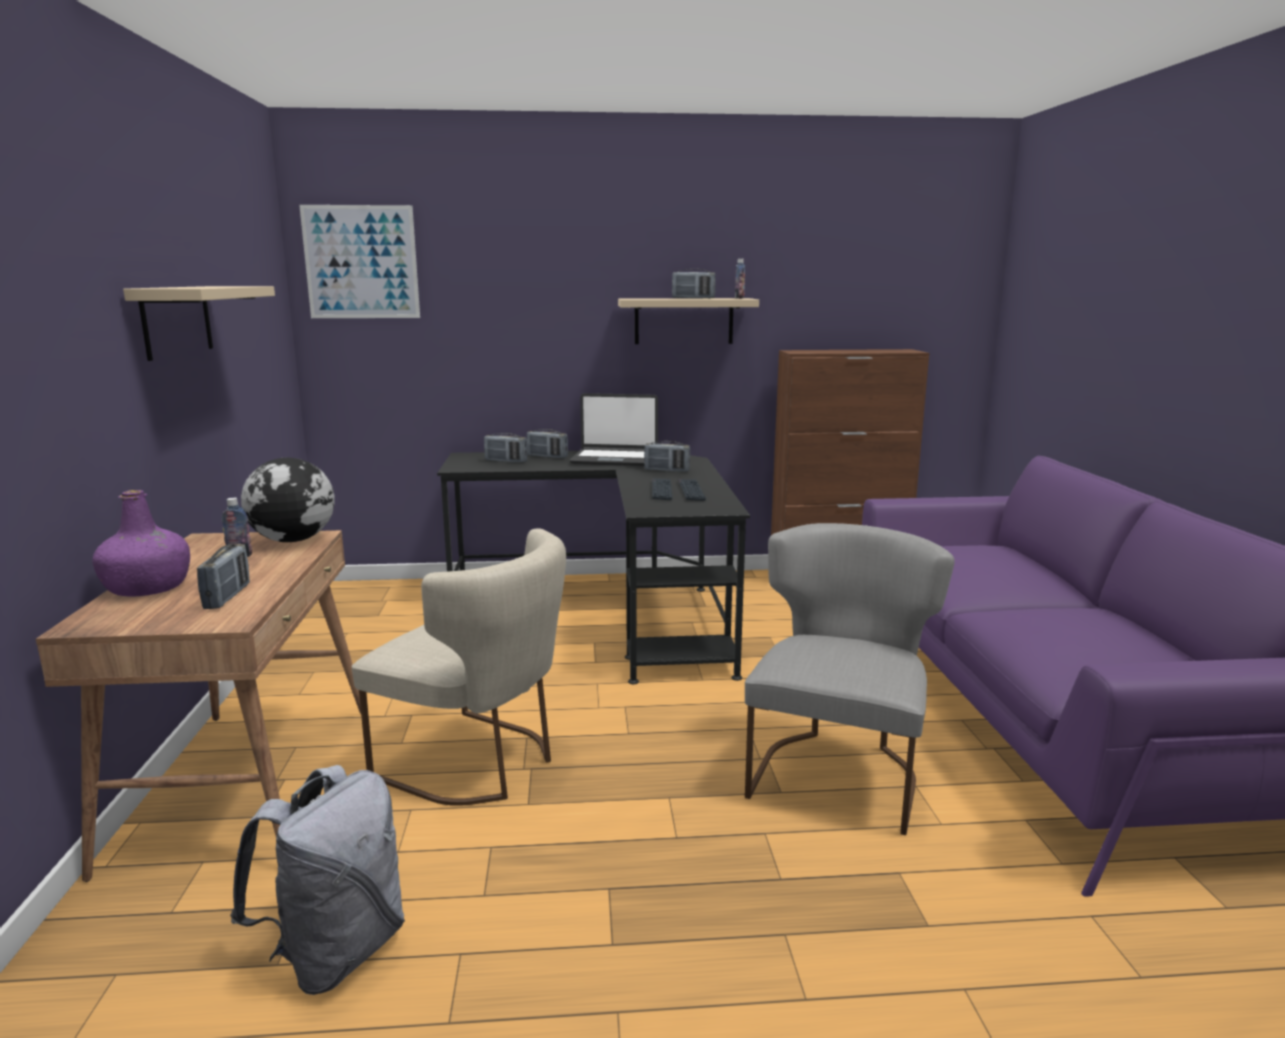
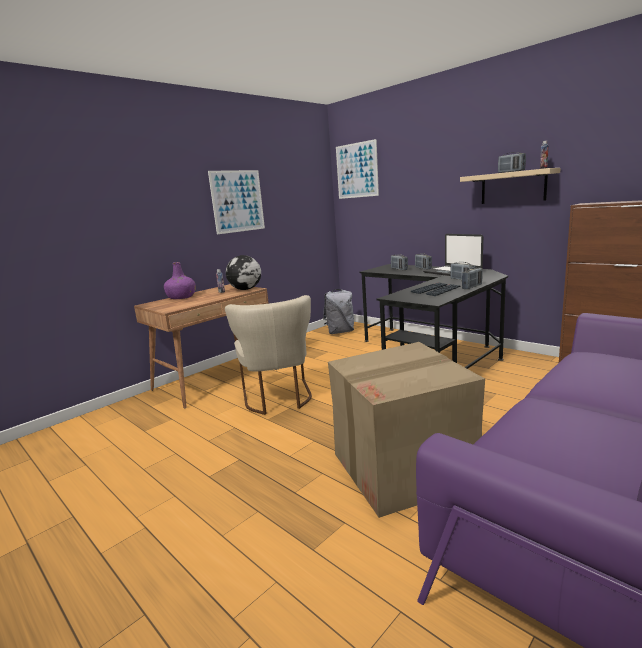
camera: 50 degrees right, 0 degrees up
beige shelf [123,286,275,361] -> picture [208,170,265,234]
radio [197,544,250,609] -> radio moved to [462,267,483,289]
grey backpack [230,765,405,995] -> grey backpack moved to [323,289,354,334]
grey chair [745,523,955,835] -> cardboard box [328,342,485,518]

